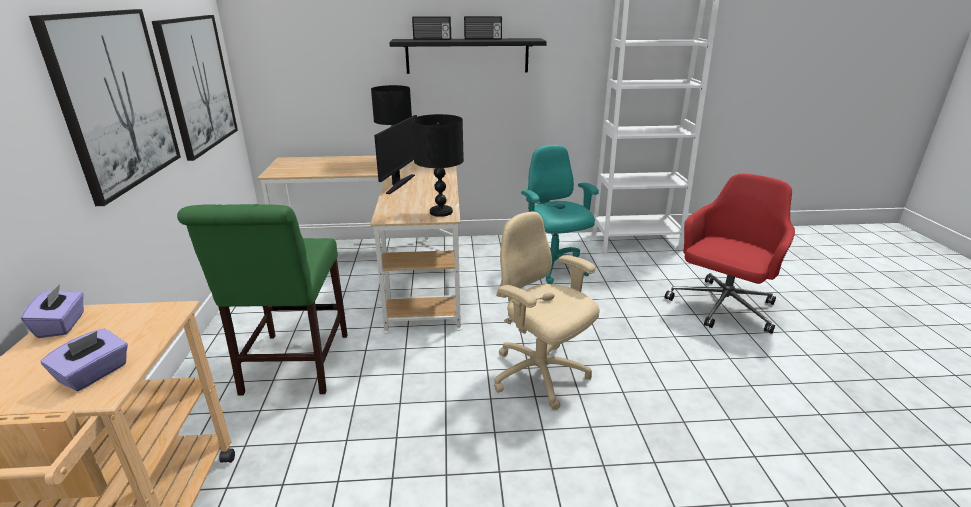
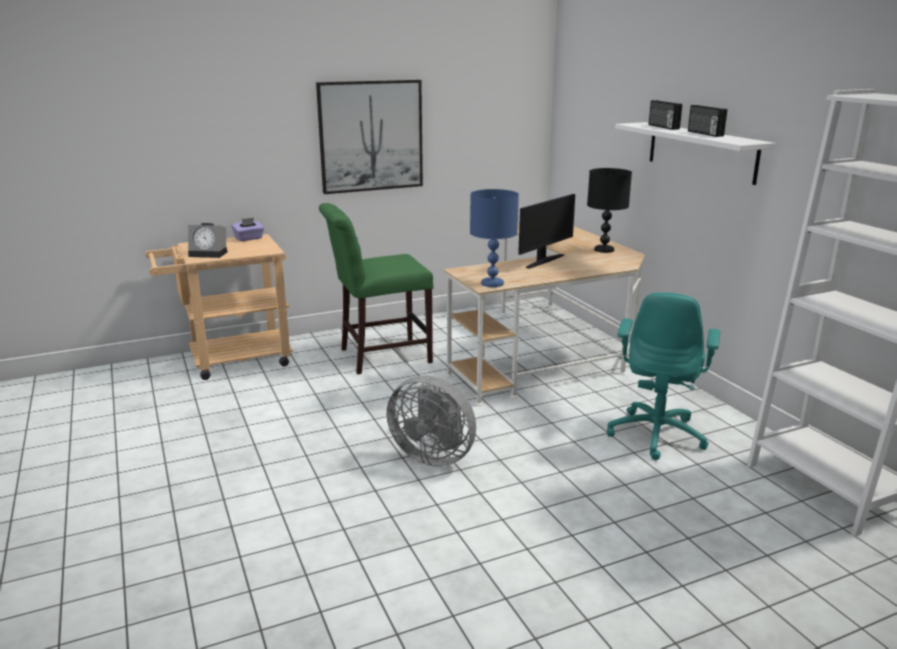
camera: 70 degrees right, 5 degrees down
purple tissue box [41,328,128,392] -> alarm clock [188,223,228,258]
picture [152,15,238,161] -> none
monitor [374,115,417,194] -> monitor turned 45 degrees counterclockwise [518,194,575,269]
black shelf [389,38,547,74] -> white shelf [615,122,775,185]
black table lamp [412,114,464,217] -> blue table lamp [470,189,519,287]
beige office chair [494,212,600,410] -> grey fan [387,376,476,467]
turquoise office chair [521,145,599,284] -> turquoise office chair turned 150 degrees clockwise [607,292,721,460]
red office chair [665,174,795,334] -> none

